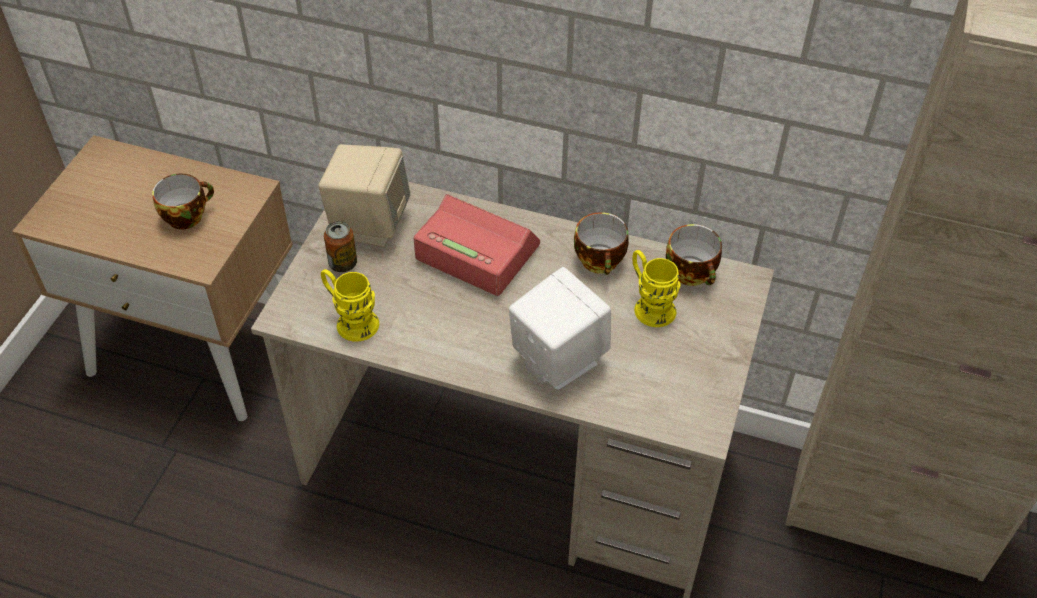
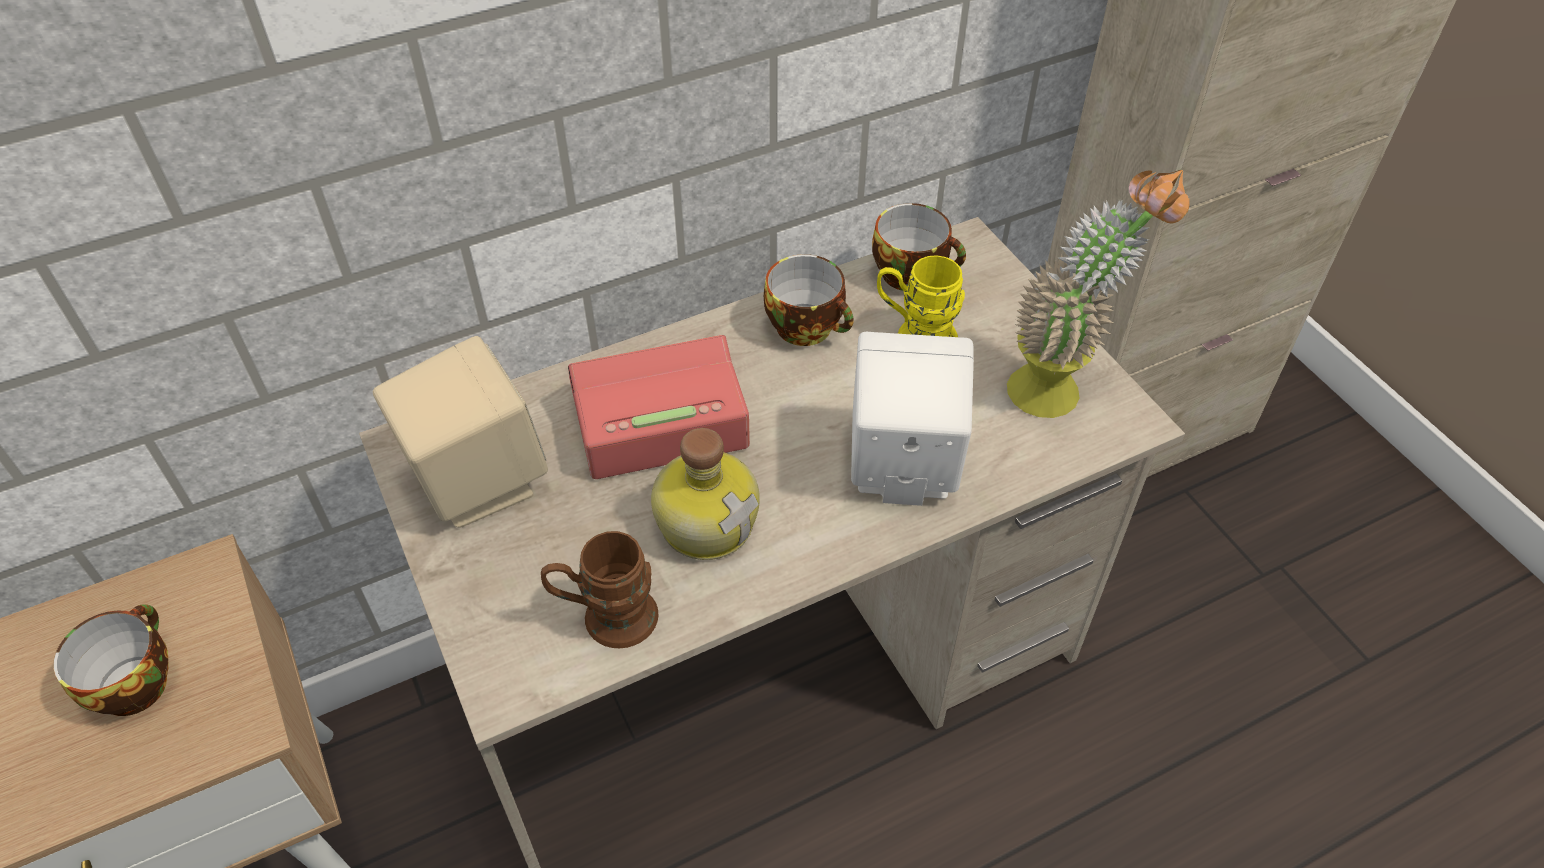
camera: 45 degrees left, 0 degrees up
yellow mug [321,269,379,342] -> brown mug [541,531,658,648]
can [324,221,357,272] -> none
none -> bottle [651,428,760,560]
none -> potted plant [1007,170,1190,418]

